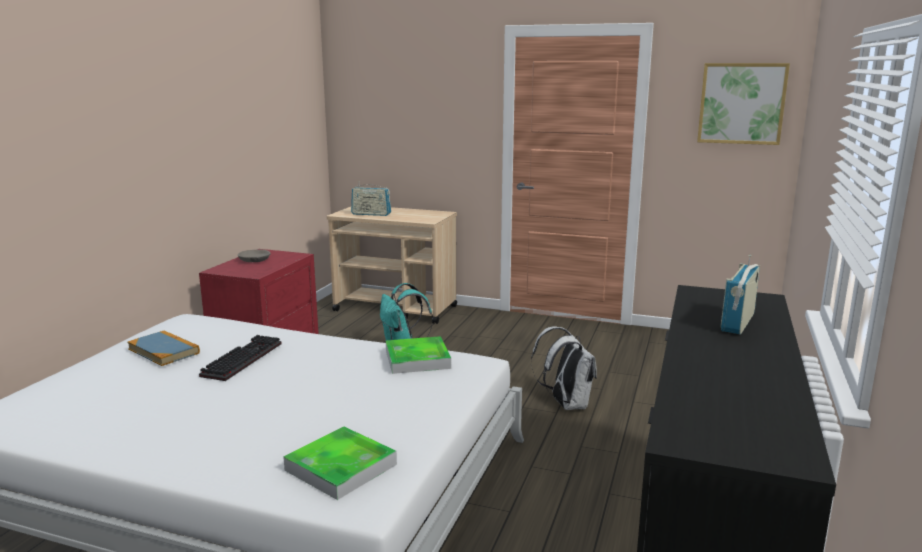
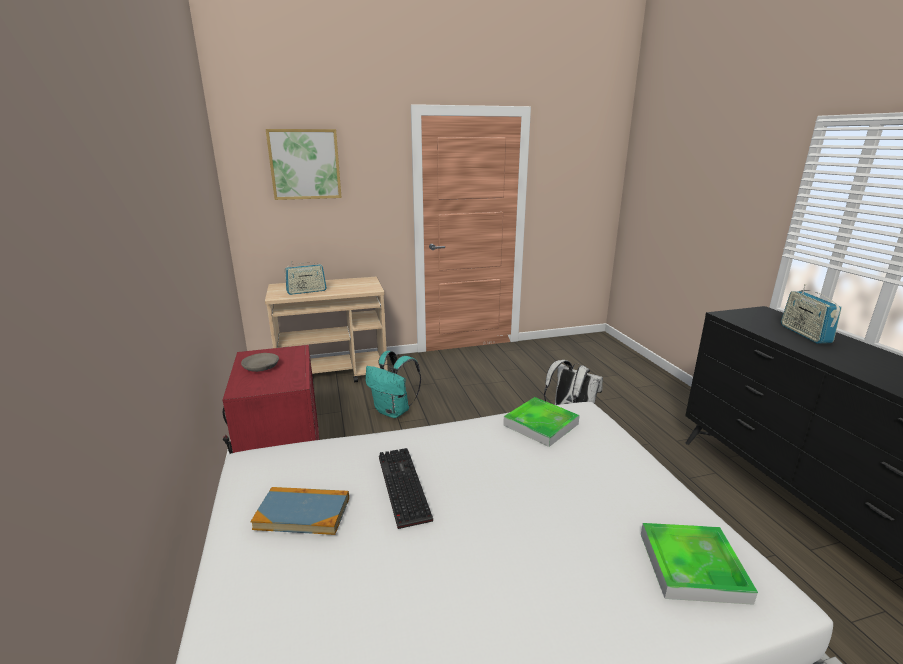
camera: 35 degrees left, 5 degrees up
picture [697,63,790,145] -> picture moved to [266,129,342,200]

